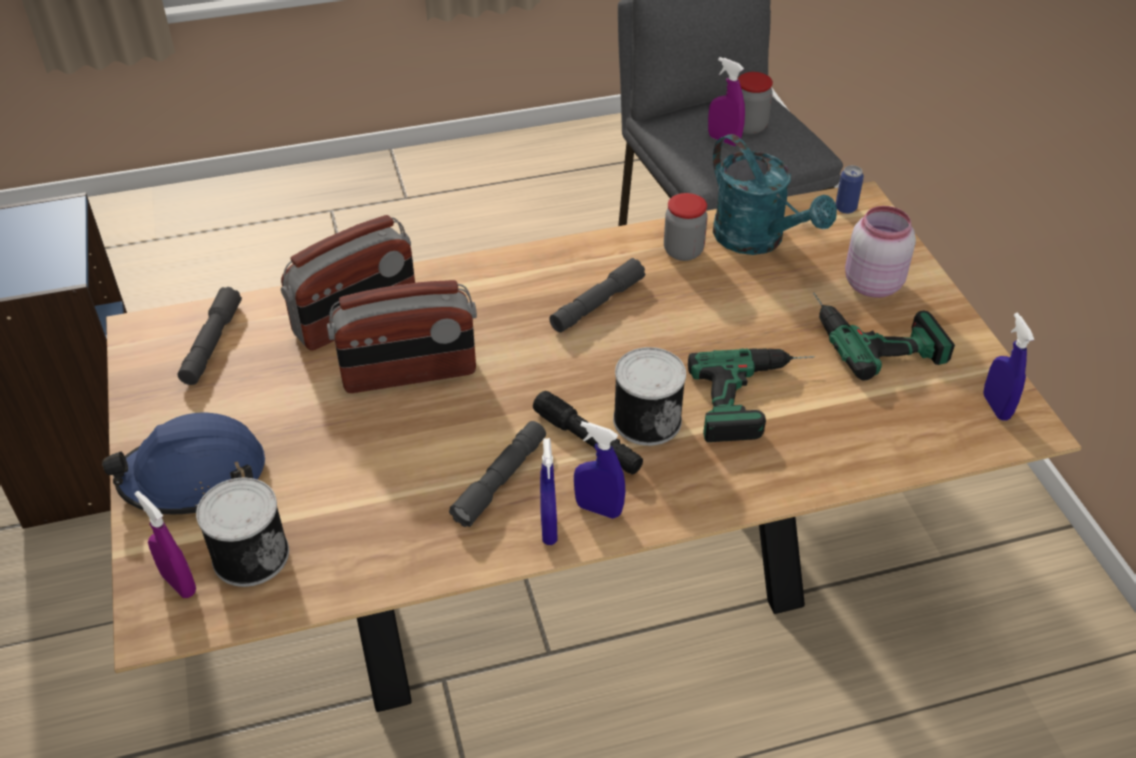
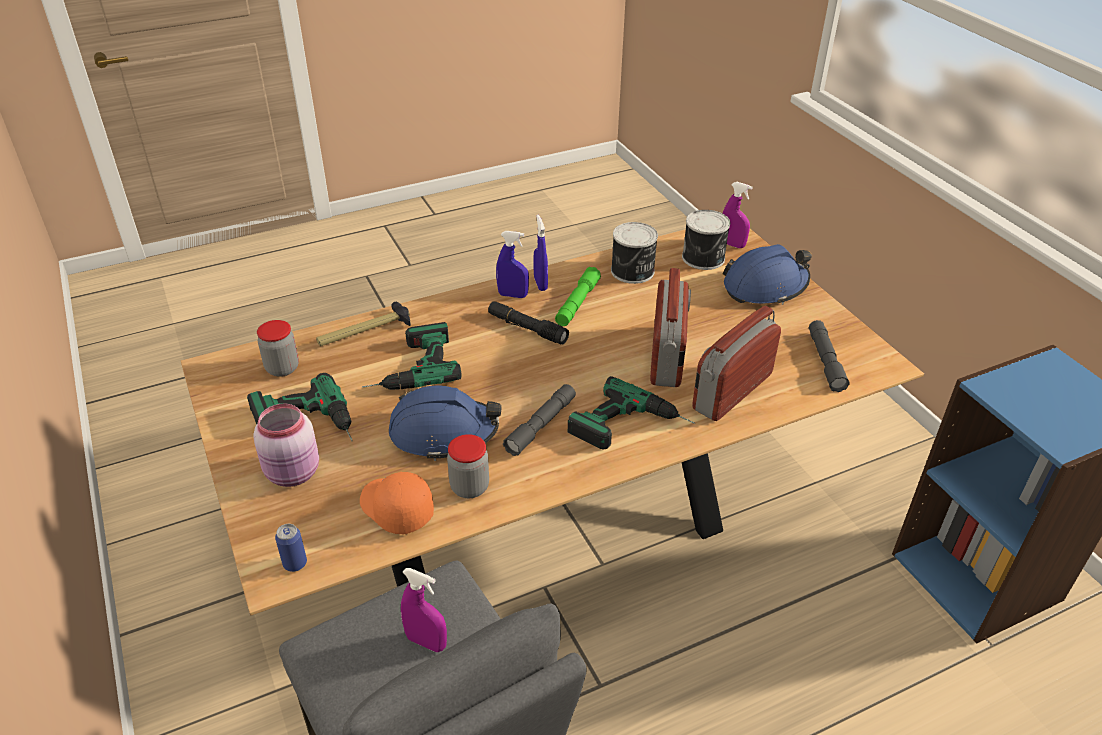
camera: 170 degrees right, 5 degrees down
radio [327,280,477,393] -> radio turned 120 degrees clockwise [650,268,691,387]
grey flashlight [449,421,546,527] -> green flashlight [555,267,601,326]
can [613,347,686,446] -> can moved to [611,222,658,284]
turquoise watering can [713,134,837,255] -> orange cap [360,472,434,534]
jar [738,72,773,134] -> jar moved to [257,320,299,377]
blue spray bottle [983,313,1034,420] -> none
none -> hammer [316,302,411,346]
none -> blue hard hat [389,385,502,461]
none -> power drill [568,376,695,450]

